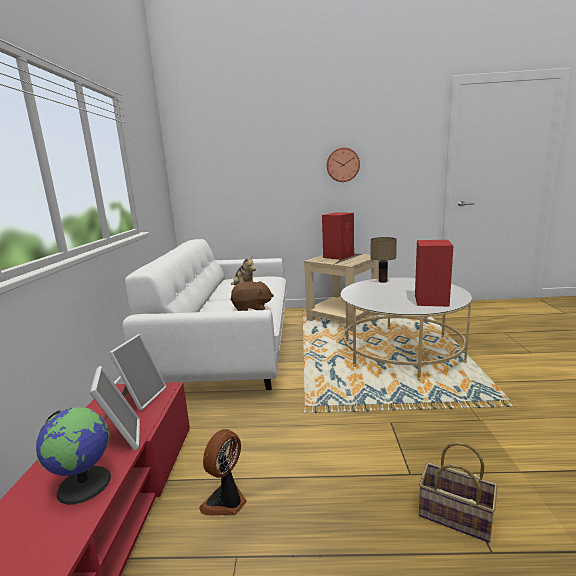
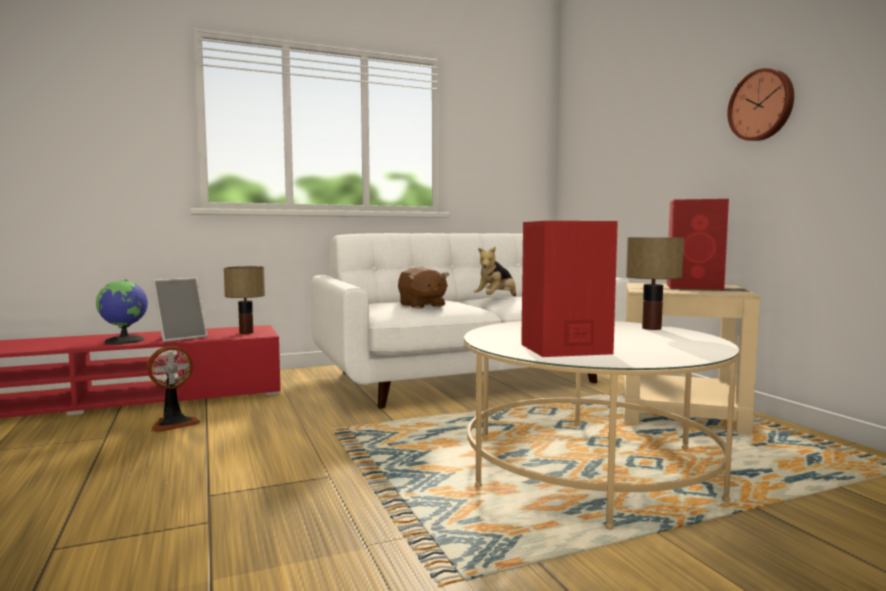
camera: 65 degrees right, 10 degrees down
picture frame [109,334,167,411] -> table lamp [224,266,265,334]
fan [199,429,247,515] -> fan turned 135 degrees clockwise [147,345,200,432]
basket [419,442,498,543] -> none

